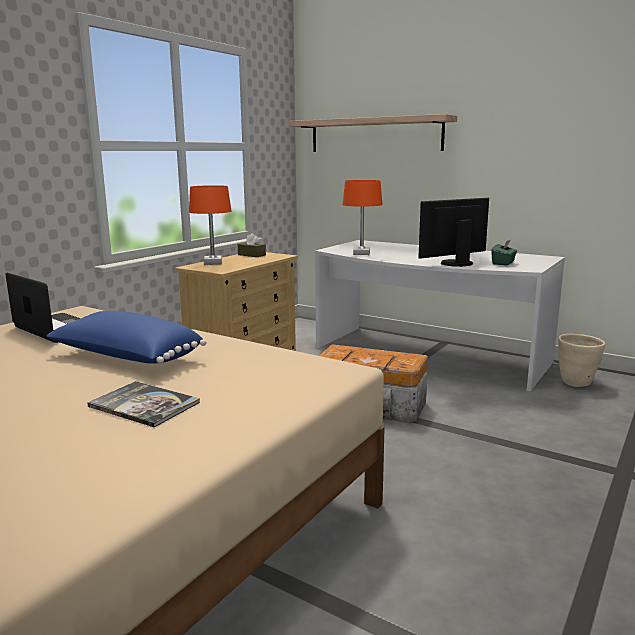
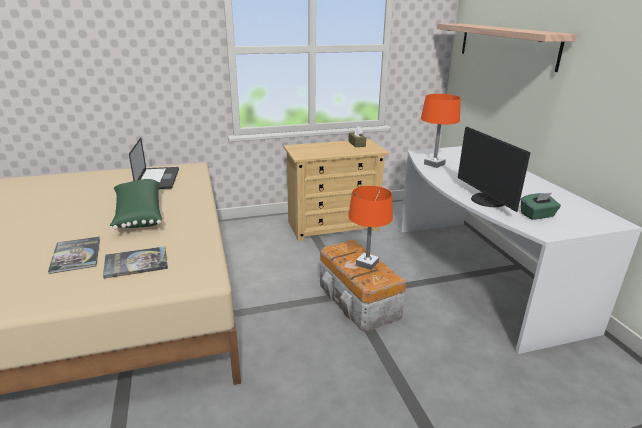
camera: 40 degrees right, 10 degrees up
blue pillow [46,311,206,364] -> green pillow [110,179,162,230]
orange table lamp [189,185,232,265] -> orange table lamp moved to [348,186,393,270]
monitor [418,198,489,267] -> monitor turned 120 degrees counterclockwise [458,126,531,212]
beige planter [558,333,605,387] -> none
none -> book [103,246,168,279]

